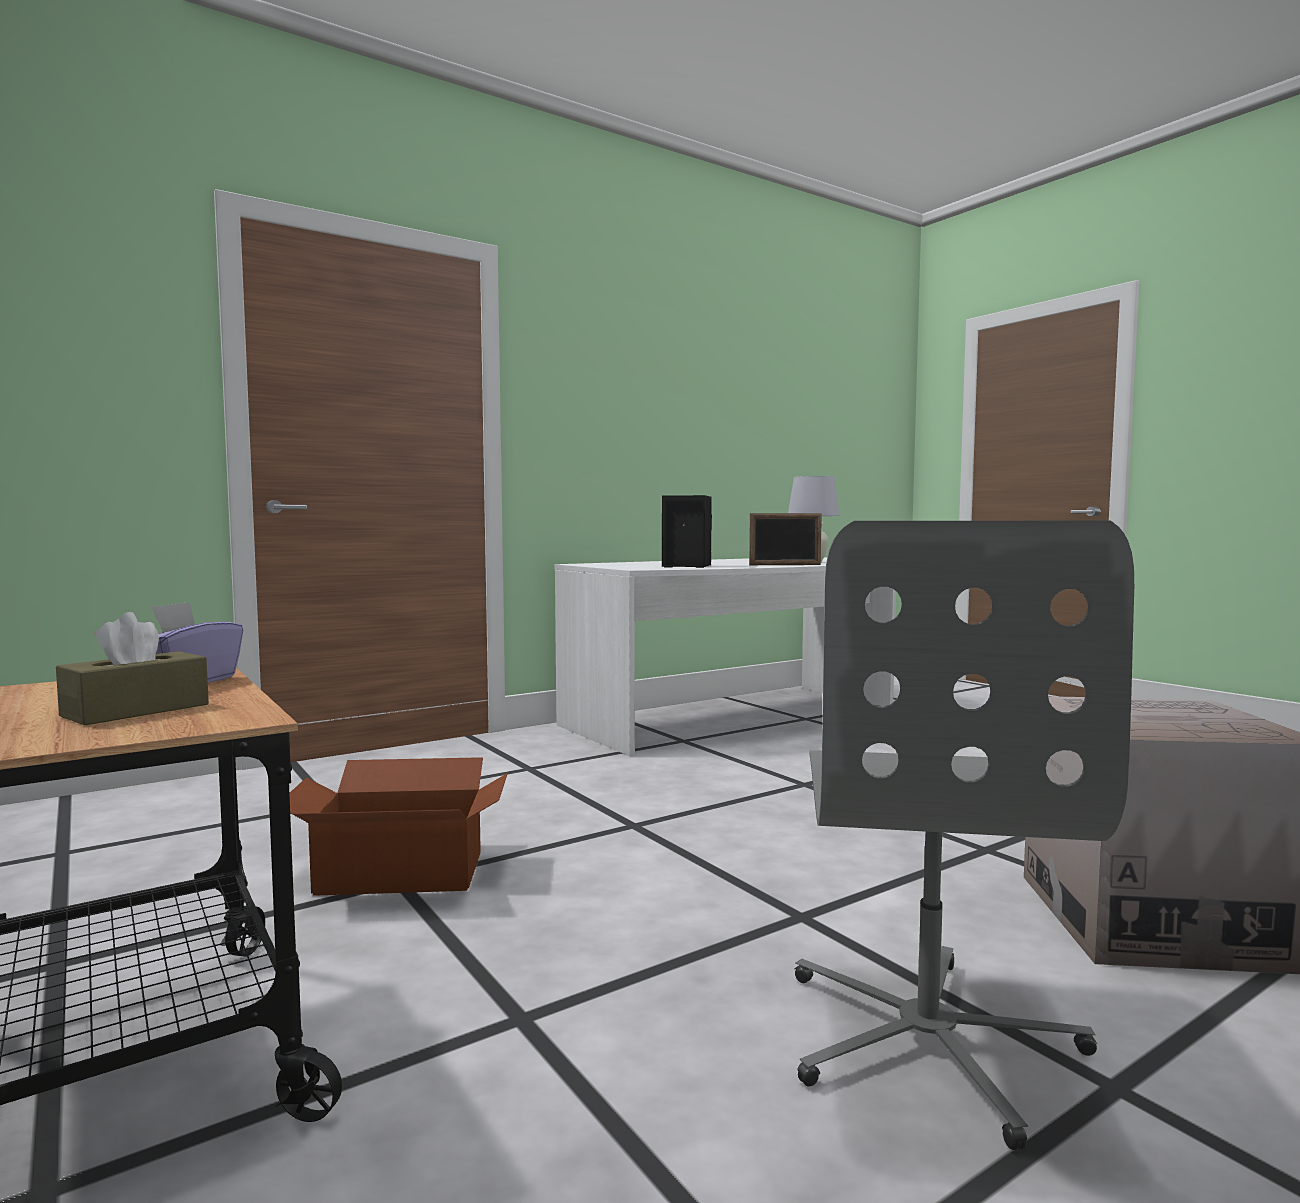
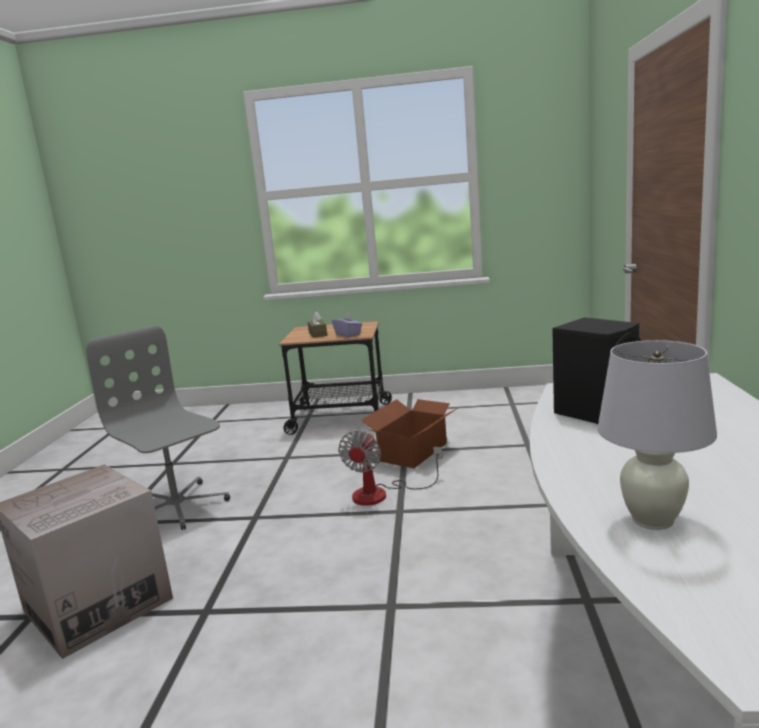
camera: 130 degrees right, 10 degrees up
picture frame [749,513,822,565] -> none
none -> fan [338,431,443,506]

